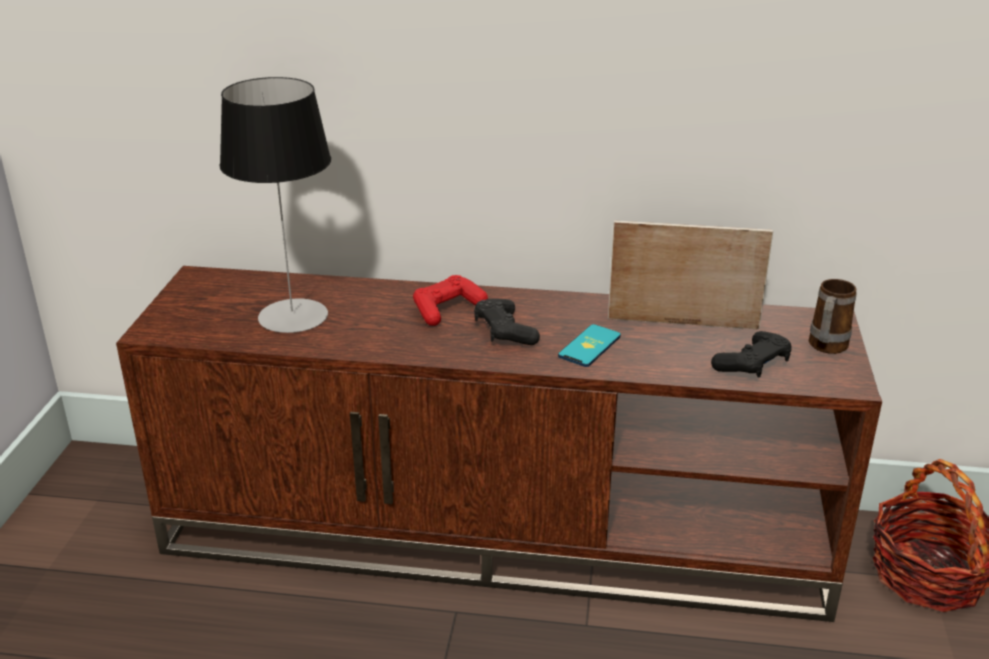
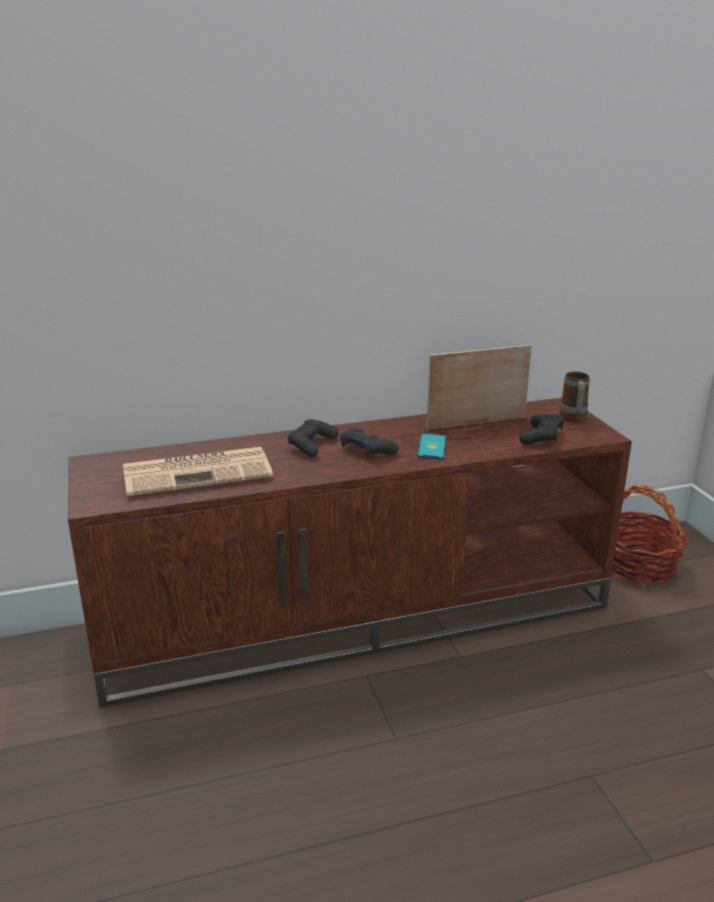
camera: 25 degrees left, 5 degrees down
table lamp [220,77,331,333] -> newspaper [123,447,273,497]
red game controller [413,275,488,326] -> black game controller [288,419,339,457]

